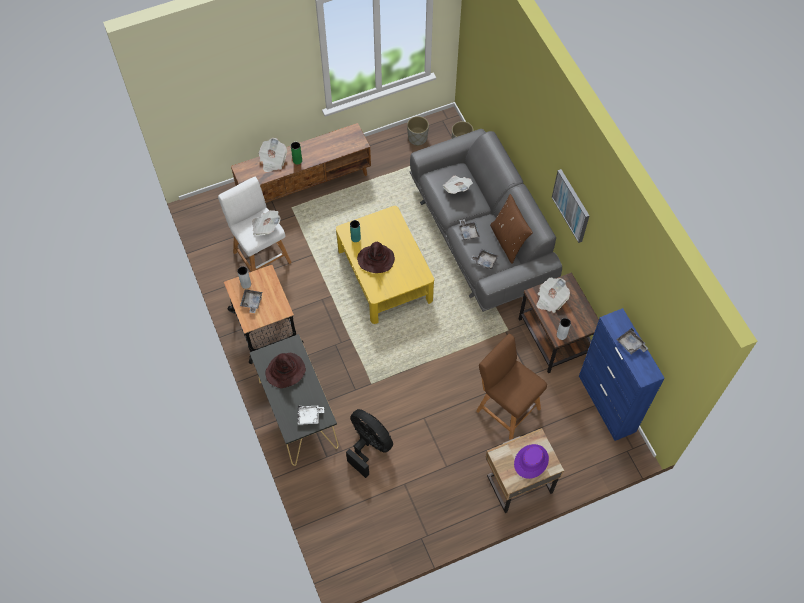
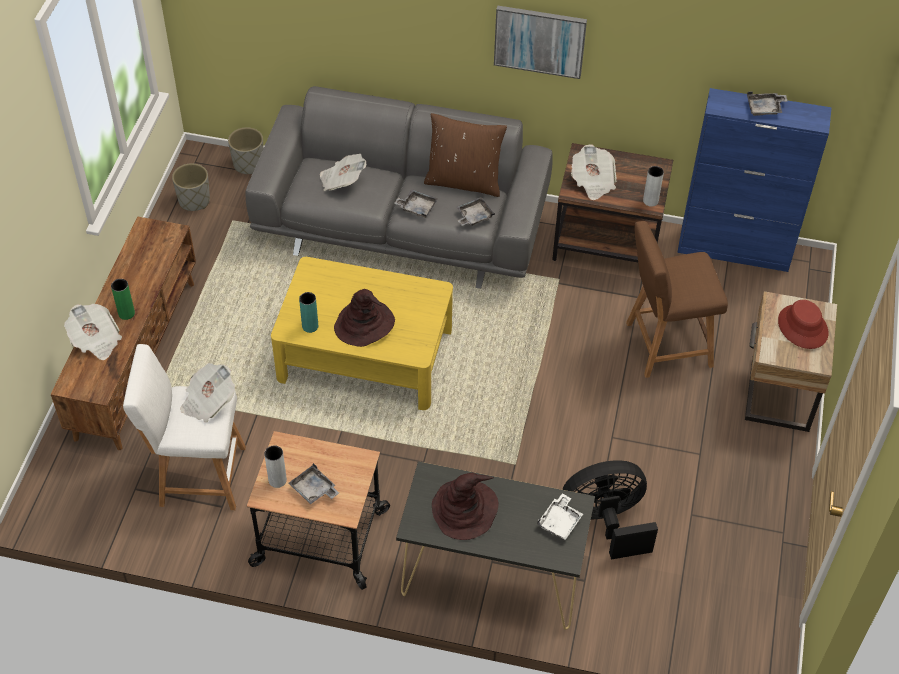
camera: 55 degrees left, 10 degrees down
purple hat [514,444,549,479] -> red hat [778,300,828,349]

